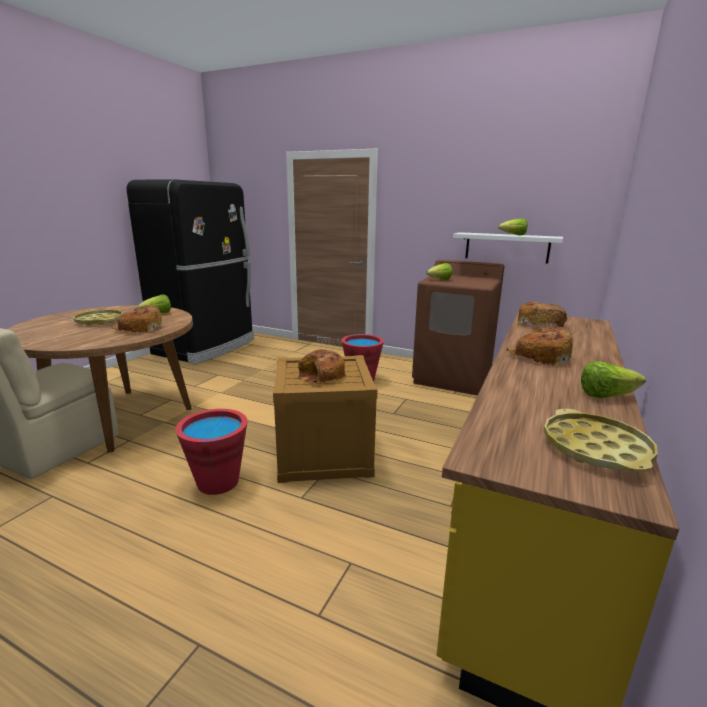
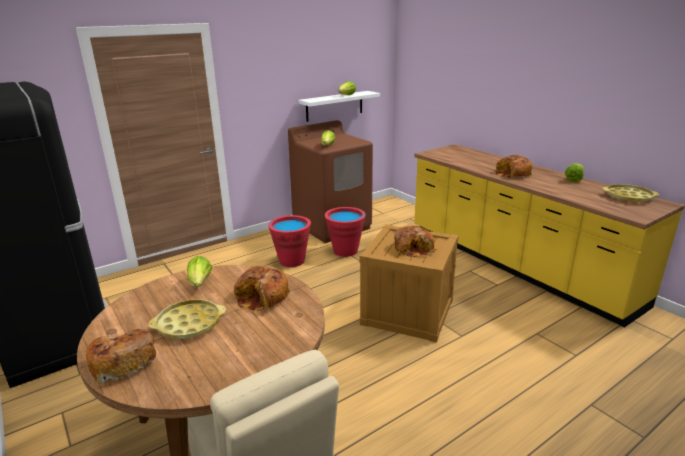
camera: 60 degrees left, 5 degrees up
red bucket [175,409,248,495] -> red bucket moved to [325,207,366,257]
bread [518,302,567,328] -> bread moved to [86,329,156,384]

